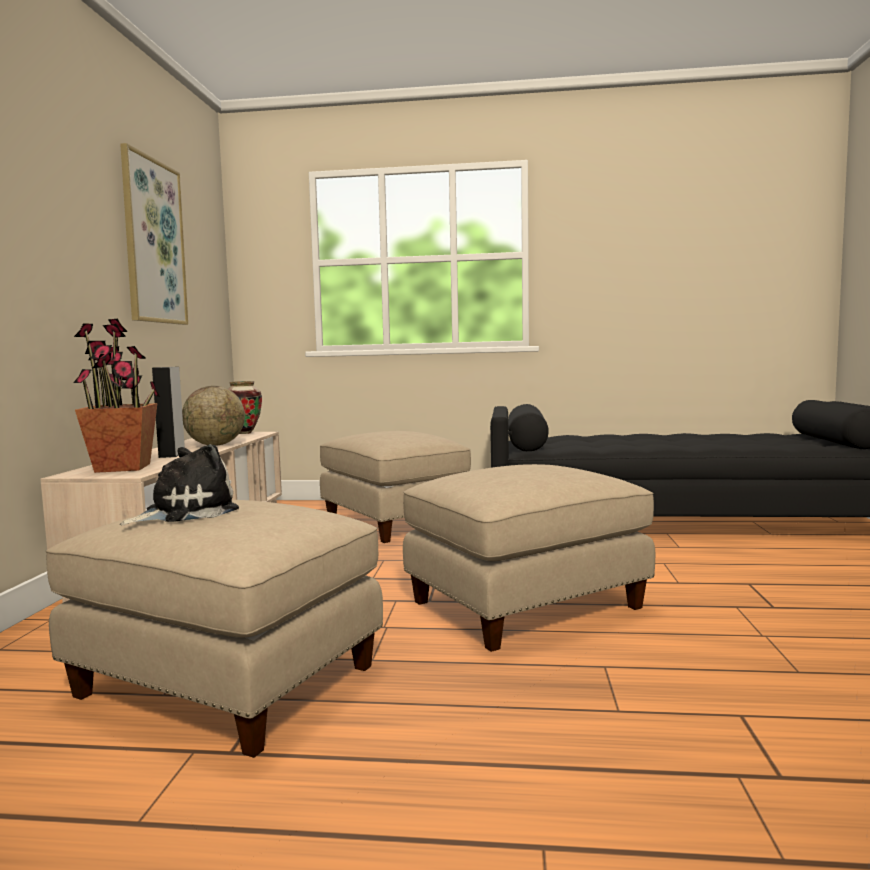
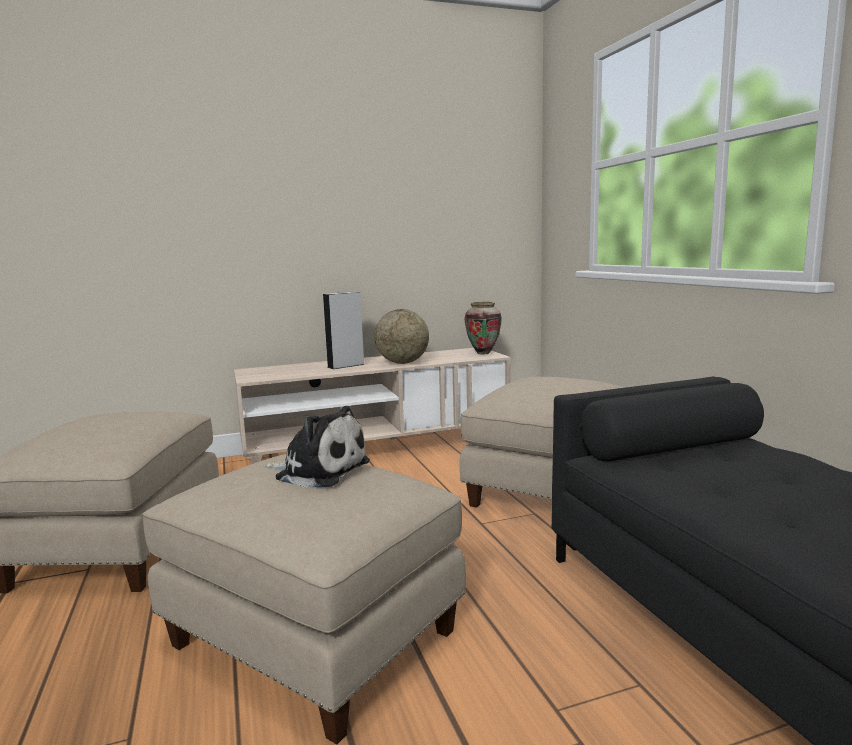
camera: 65 degrees right, 5 degrees up
potted plant [73,319,160,473] -> none
picture [120,143,188,325] -> none
plush toy [120,444,239,525] -> plush toy moved to [264,406,370,488]

